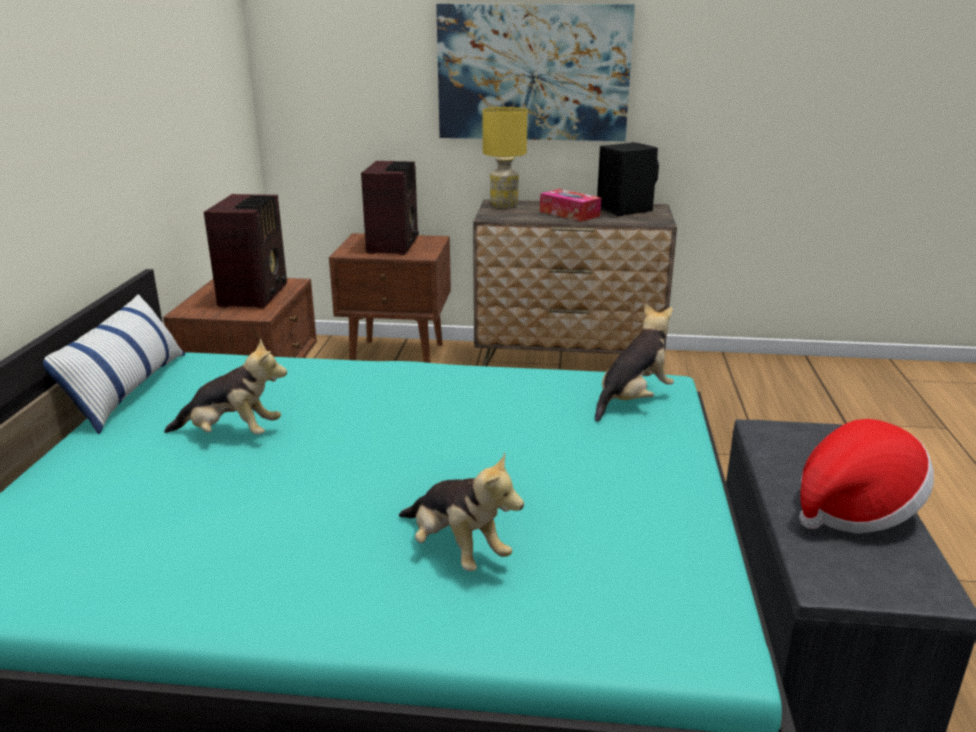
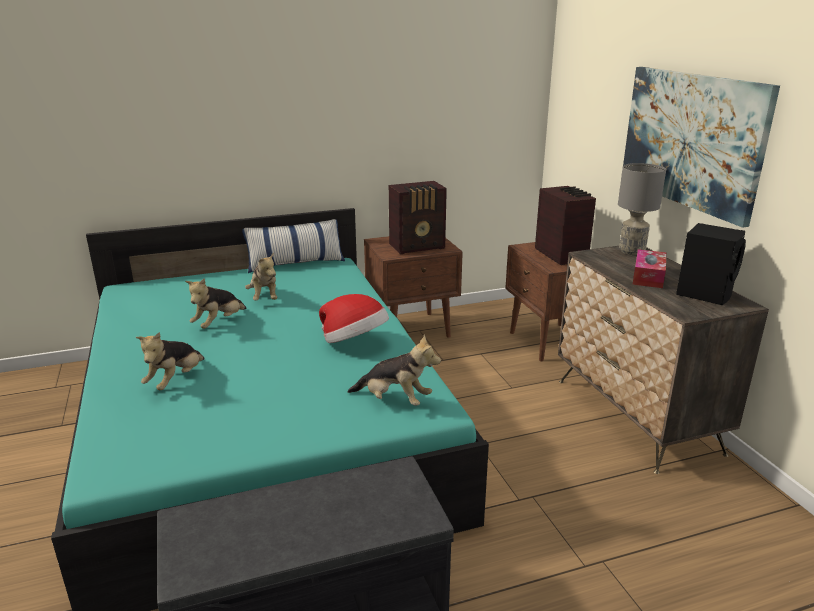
camera: 65 degrees right, 0 degrees up
radio [361,161,419,255] -> radio turned 90 degrees counterclockwise [535,186,596,265]
yellow table lamp [483,107,527,208] -> grey table lamp [618,163,666,255]
hat [799,419,934,534] -> hat moved to [319,294,389,343]
none -> plush toy [185,278,246,329]

